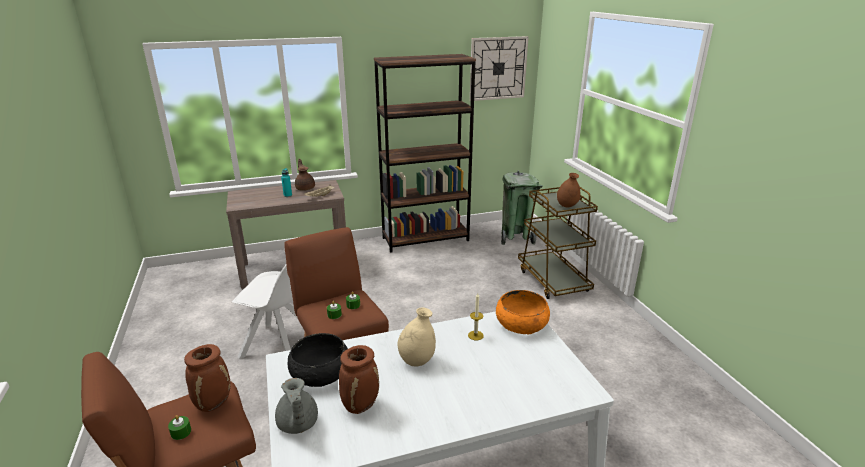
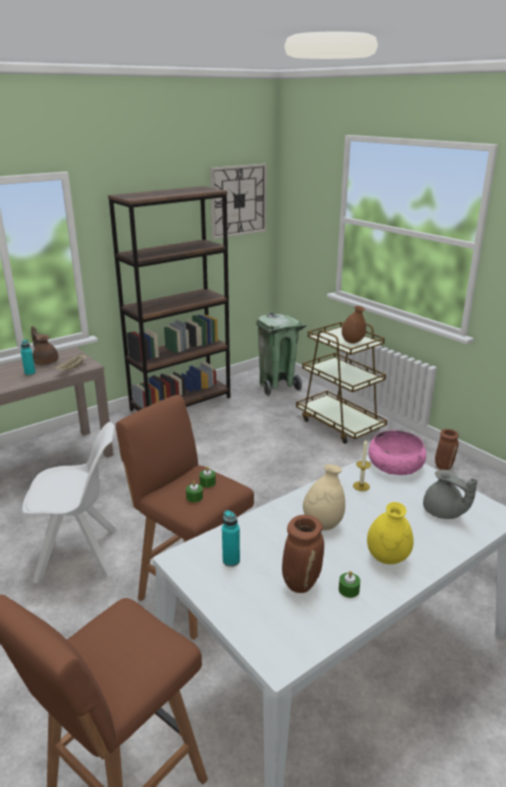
camera: 20 degrees left, 0 degrees up
green candle [168,415,191,440] -> green candle moved to [339,571,360,598]
brown vase [184,344,231,412] -> brown vase moved to [435,429,459,470]
grey teapot [275,378,318,434] -> grey teapot moved to [423,470,478,519]
black bowl [288,333,348,387] -> turquoise bottle [222,510,240,567]
orange bowl [496,290,550,334] -> pink bowl [369,430,426,475]
none -> yellow vase [367,502,414,564]

